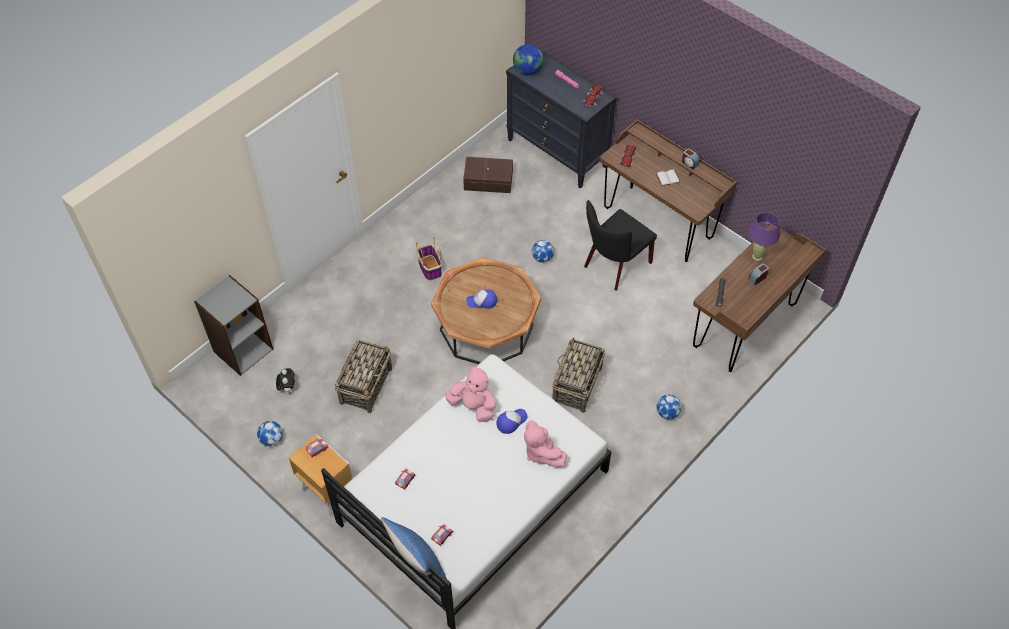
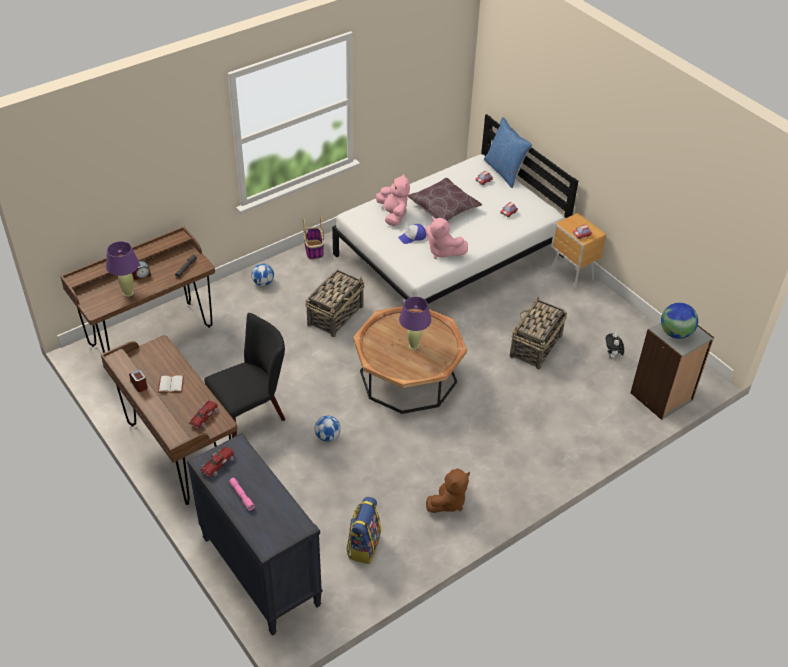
camera: 170 degrees left, 10 degrees down
football [257,421,283,446] -> none
basket [416,237,442,280] -> basket moved to [303,216,324,260]
brown storage box [463,157,513,193] -> backpack [346,497,381,564]
cap [466,290,497,309] -> purple table lamp [399,297,431,350]
globe [513,44,543,75] -> globe moved to [661,303,698,339]
none -> brown pillow [407,178,482,221]
none -> brown plush toy [426,468,470,513]

